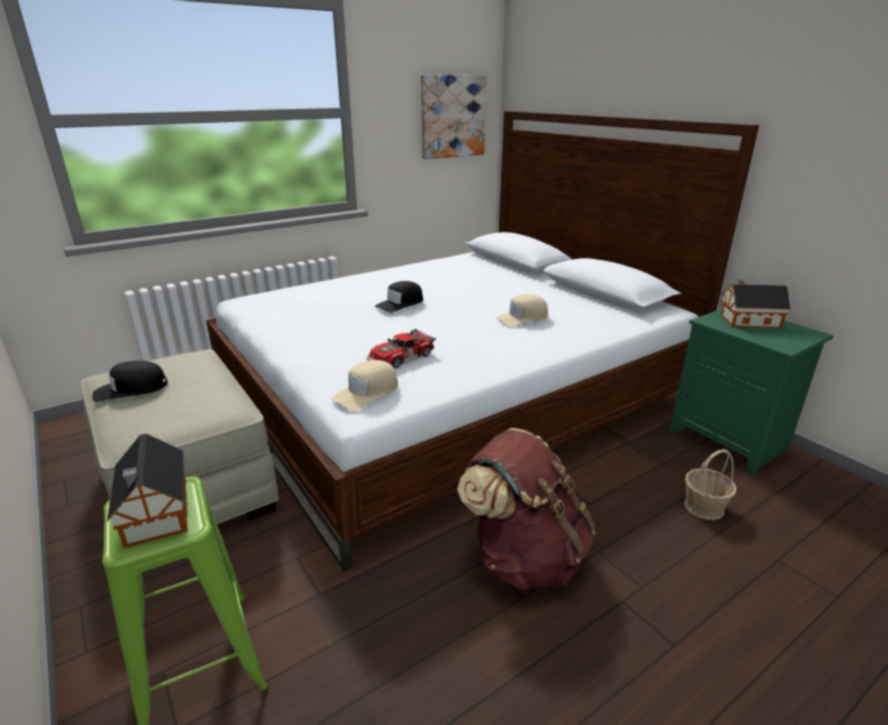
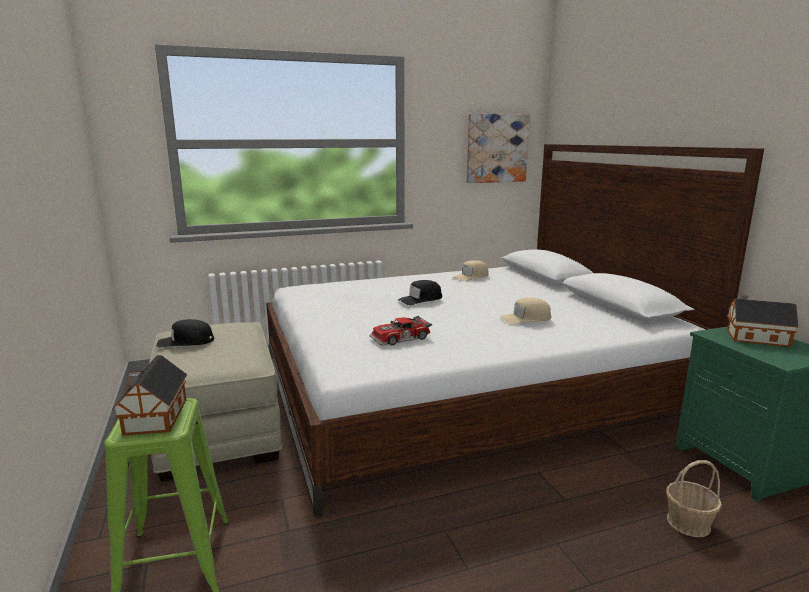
camera: 15 degrees right, 10 degrees down
beige cap [331,360,398,411] -> beige cap moved to [452,260,489,281]
brown backpack [457,428,596,590] -> none

